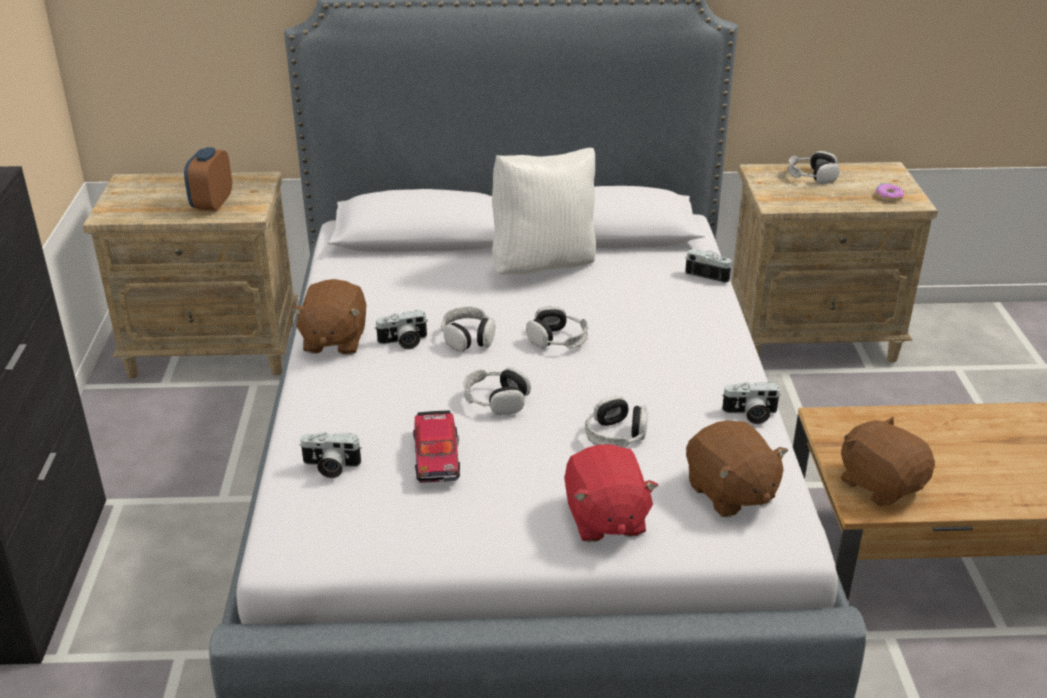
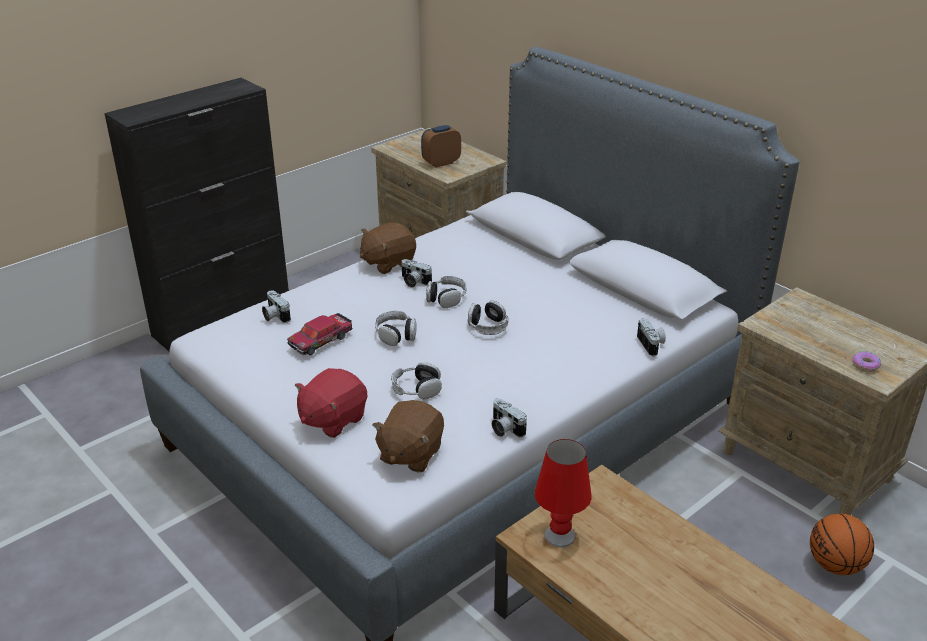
camera: 50 degrees right, 0 degrees up
white pillow [492,148,596,275] -> none
headphones [787,151,840,184] -> none
brown plush toy [841,417,935,506] -> red table lamp [535,439,591,547]
none -> basketball [810,514,874,575]

